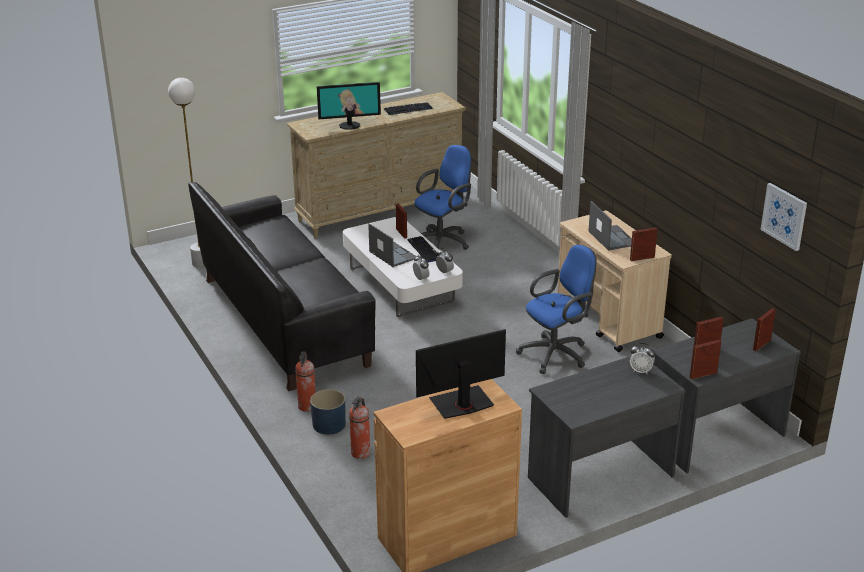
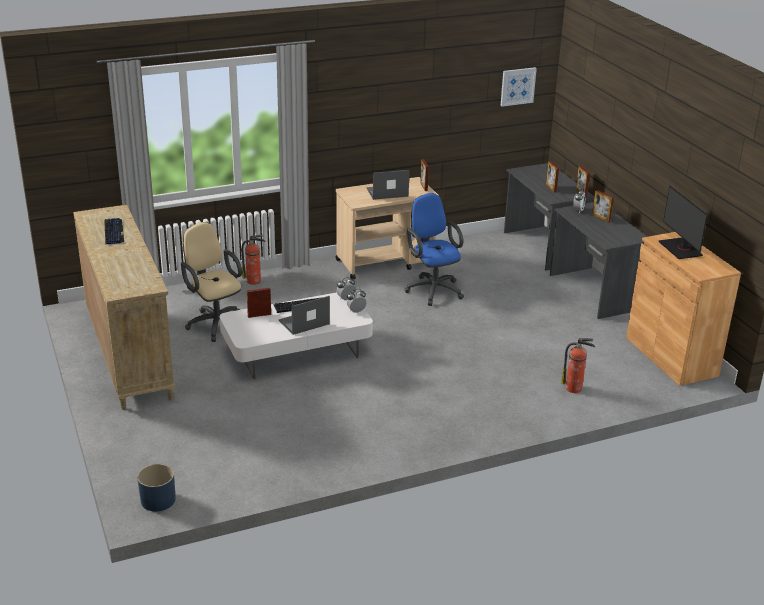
camera: 85 degrees left, 0 degrees up
white floor lamp [168,78,205,268] -> none
black sofa [188,182,375,391] -> none
fire extinguisher [295,352,316,412] -> fire extinguisher moved to [241,235,265,285]
blue planter [310,389,346,435] -> blue planter moved to [137,464,176,512]
monitor [317,82,381,130] -> none
blue office chair [414,145,472,250] -> beige office chair [181,222,242,342]
picture frame [753,308,776,351] -> picture frame moved to [592,190,614,223]

